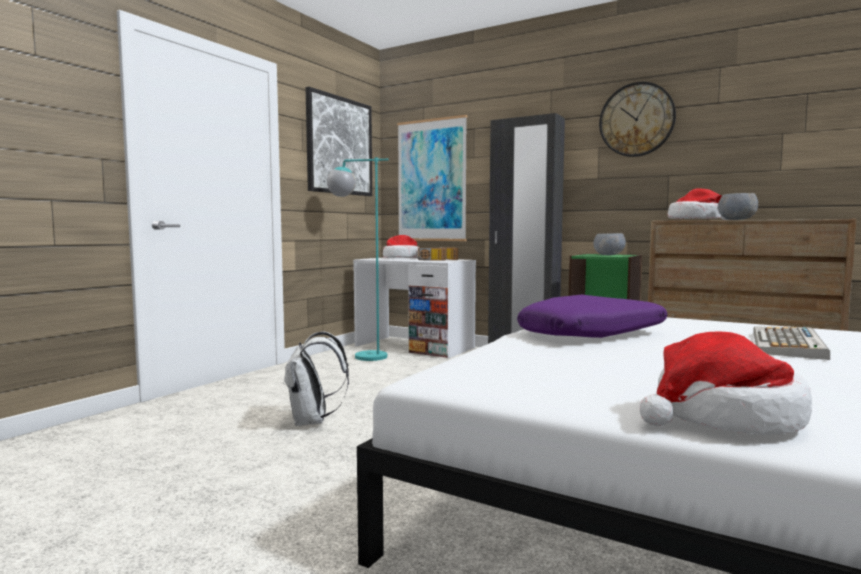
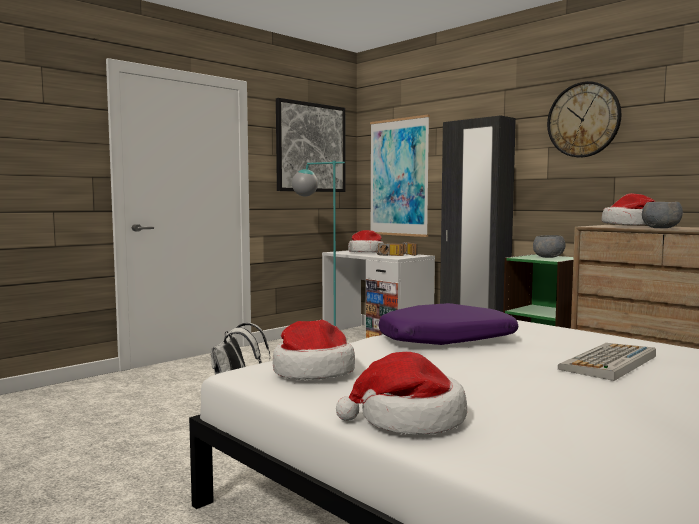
camera: 15 degrees right, 0 degrees up
none -> hat [273,320,355,379]

